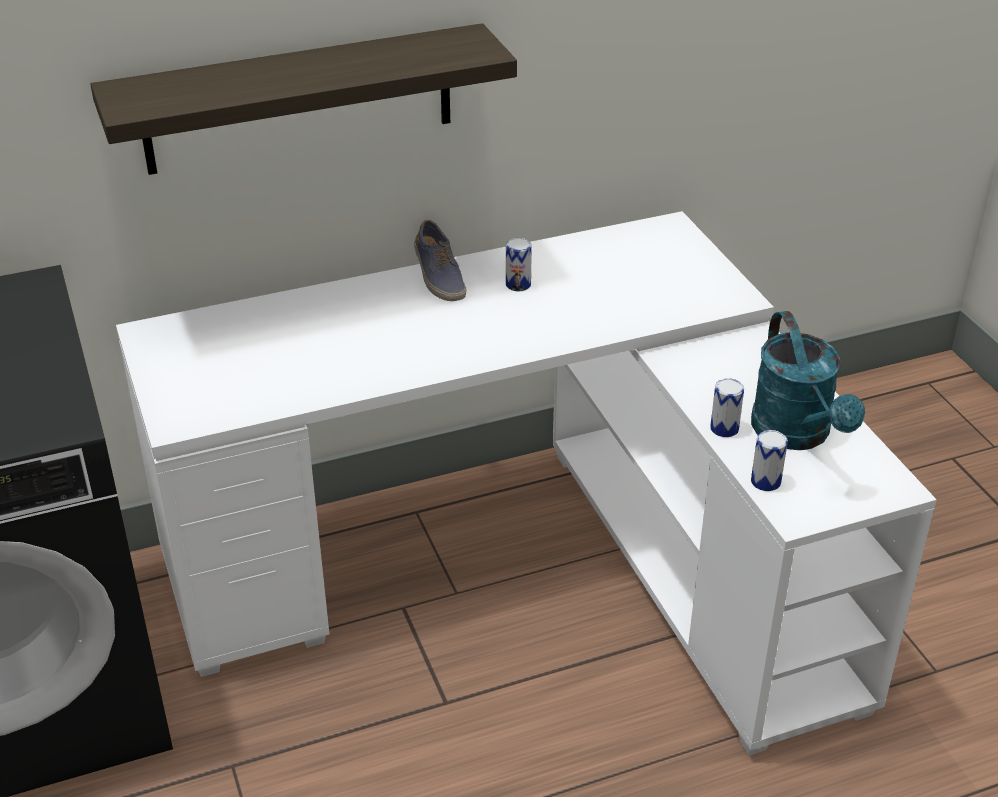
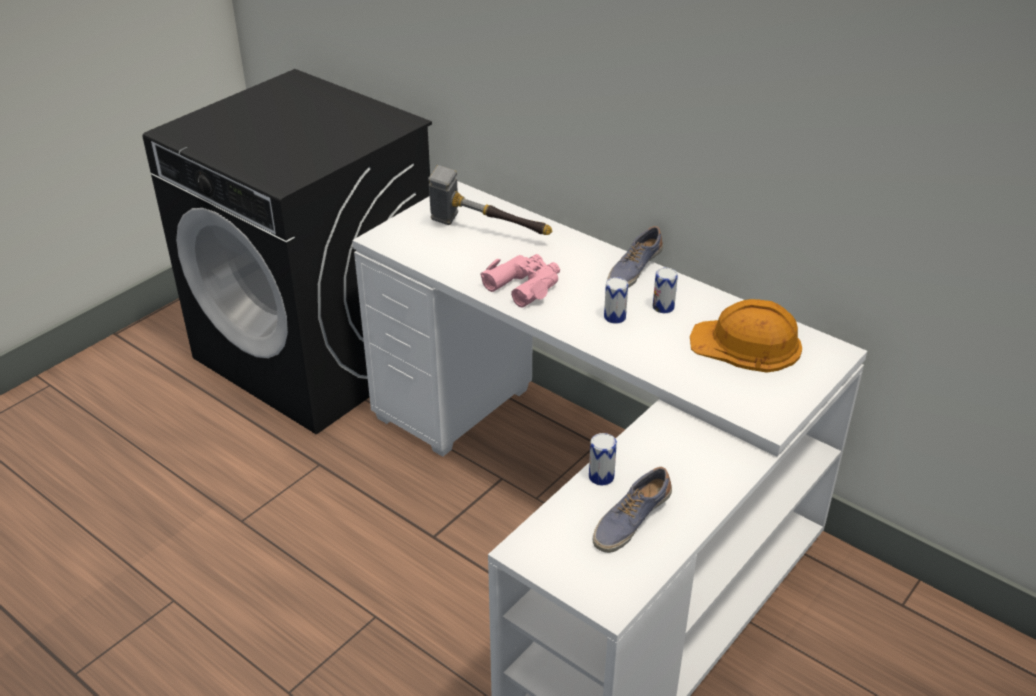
camera: 60 degrees right, 0 degrees up
shelf [90,23,517,175] -> none
turquoise watering can [751,311,865,450] -> shoe [593,467,672,553]
can [751,430,788,491] -> can moved to [604,277,628,324]
none -> hammer [428,165,553,235]
none -> pink binoculars [480,254,560,308]
none -> orange hard hat [690,299,802,373]

